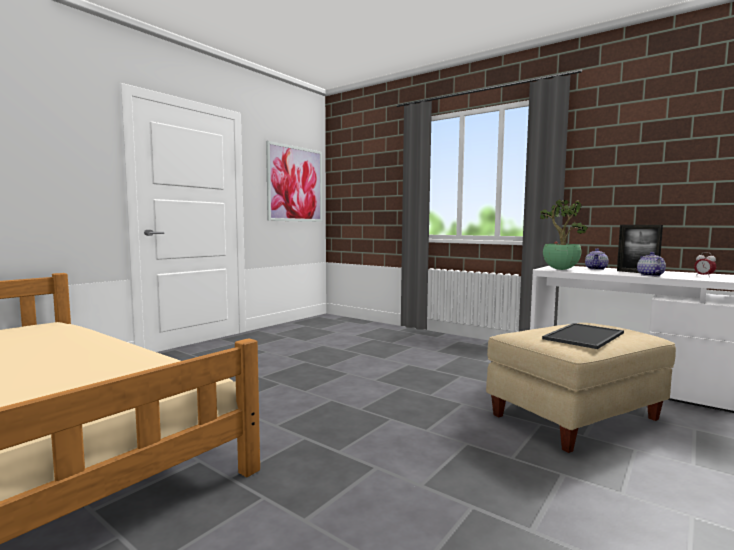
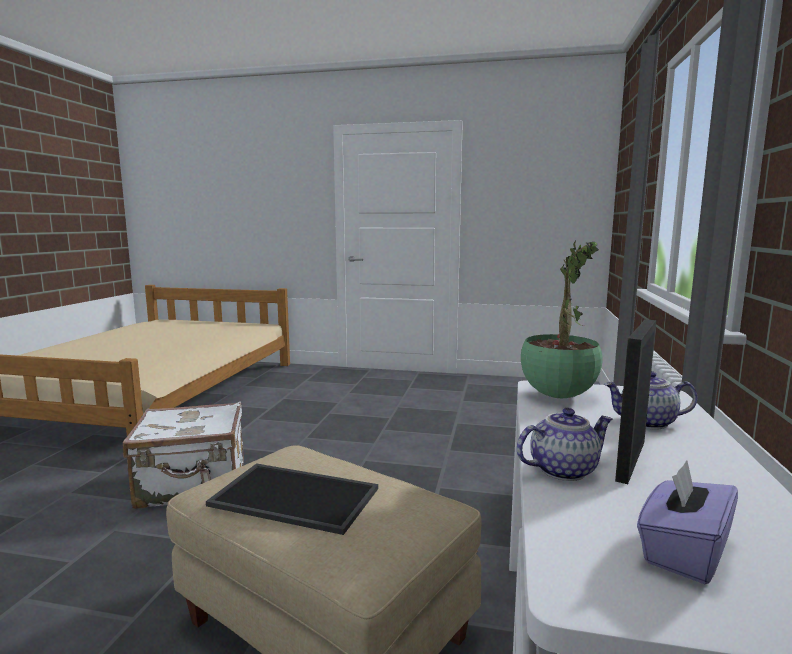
camera: 65 degrees right, 5 degrees up
picture [266,141,322,222] -> none
alarm clock [694,252,716,276] -> purple tissue box [637,460,738,584]
none -> white suitcase [123,402,244,509]

